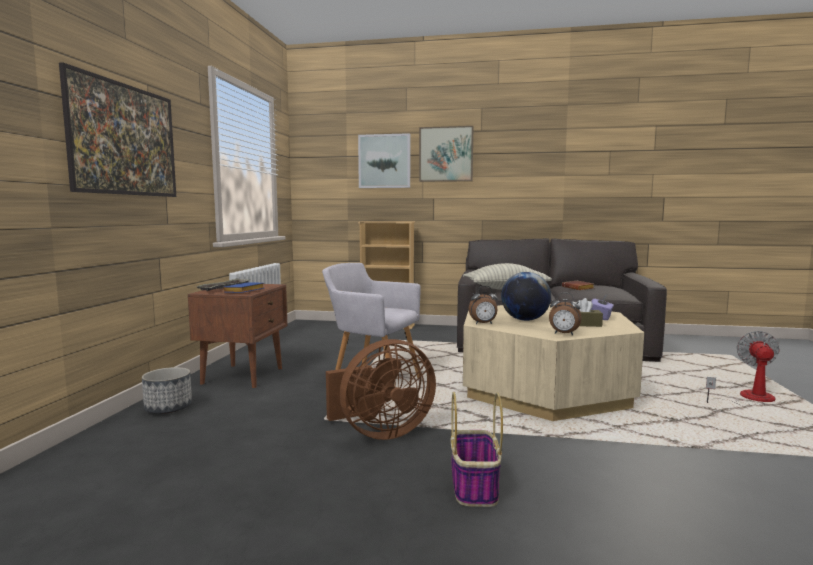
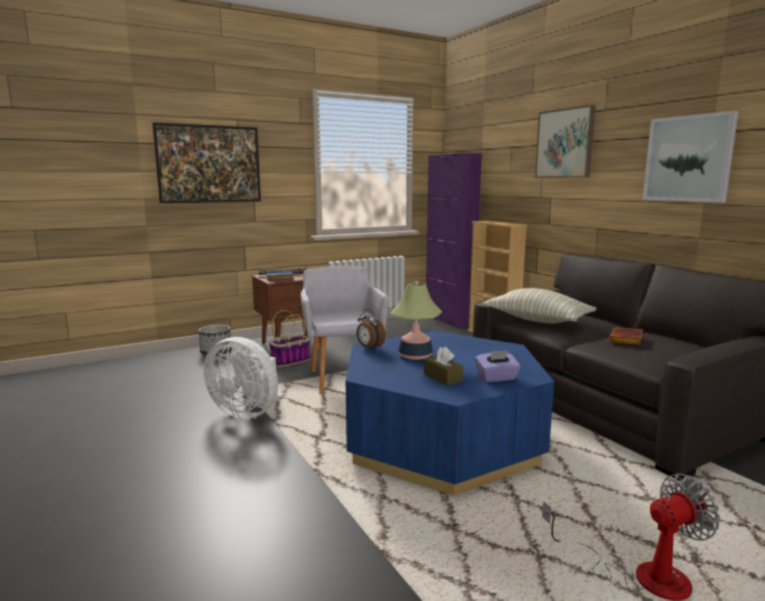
camera: 50 degrees right, 5 degrees up
brown fan [326,339,436,440] -> white fan [203,337,278,419]
picture [358,133,410,188] -> picture moved to [643,111,739,202]
basket [450,392,503,507] -> basket moved to [269,310,310,367]
beige coffee table [463,305,644,421] -> blue coffee table [346,331,554,496]
globe [501,272,551,321] -> table lamp [390,281,442,360]
alarm clock [549,293,582,335] -> none
none -> purple cabinet [426,153,482,328]

